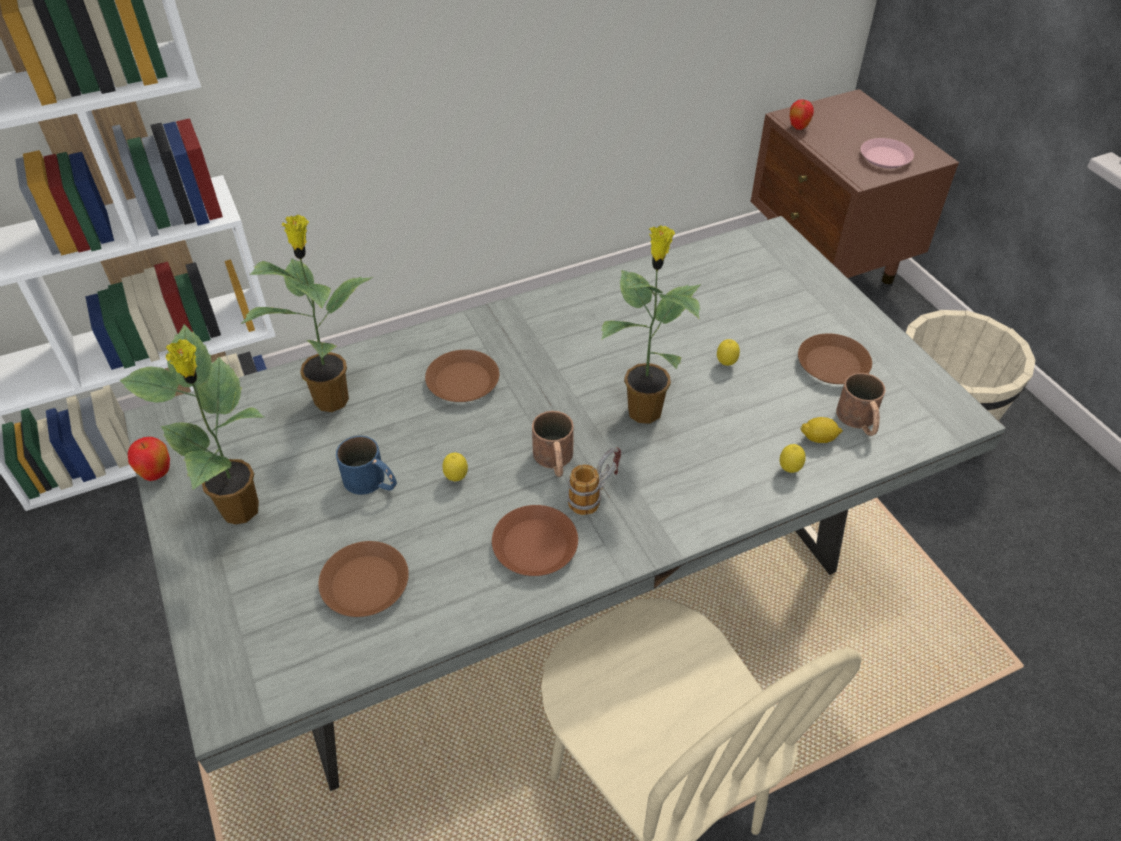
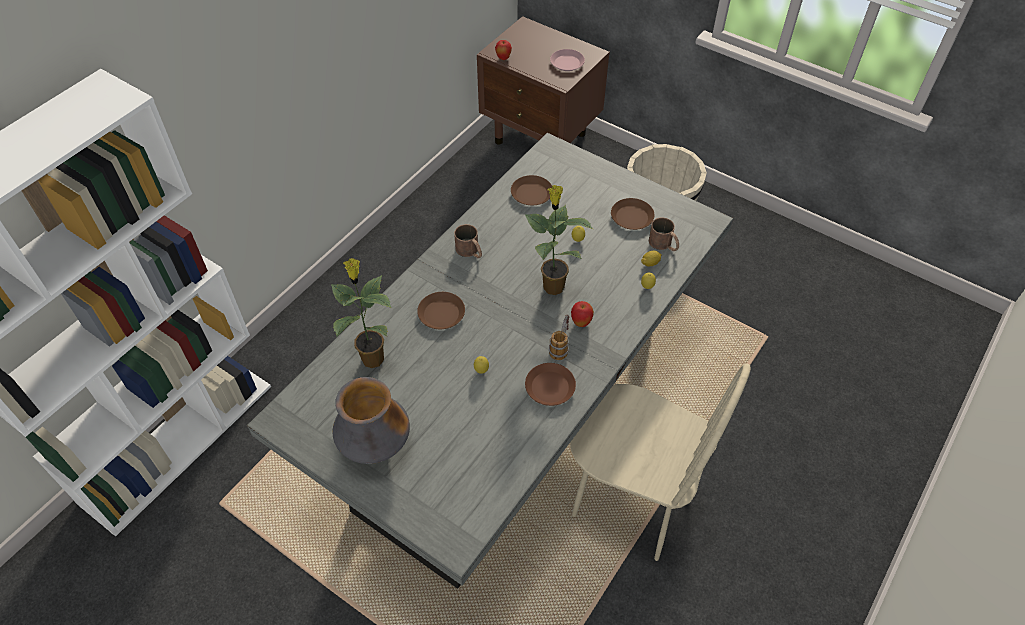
camera: 30 degrees left, 5 degrees up
potted plant [119,324,264,525] -> vase [333,377,410,464]
apple [128,437,170,481] -> apple moved to [571,301,594,327]
brown plate [318,541,409,617] -> brown plate moved to [511,175,552,205]
blue mug [336,436,397,495] -> none
brown mug [532,411,574,477] -> brown mug moved to [454,224,482,258]

